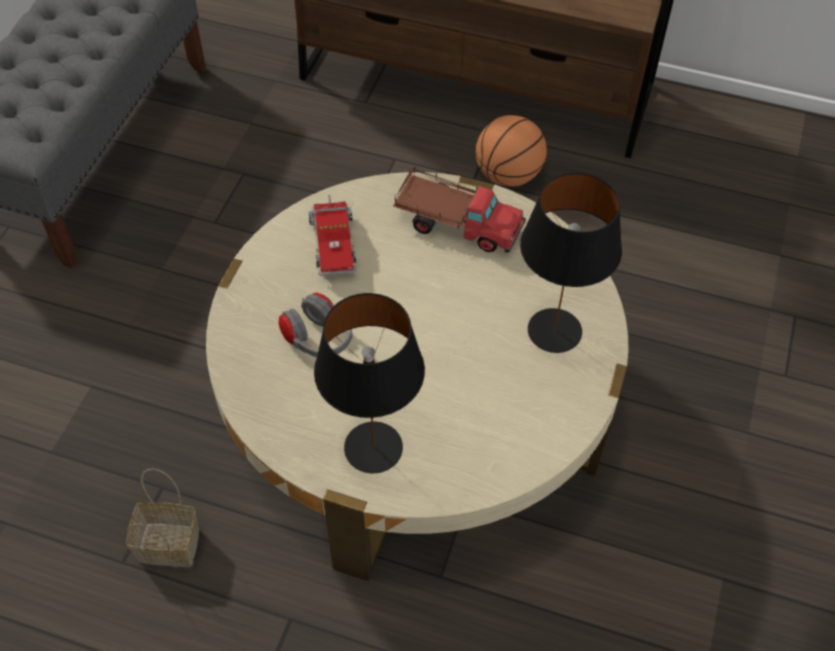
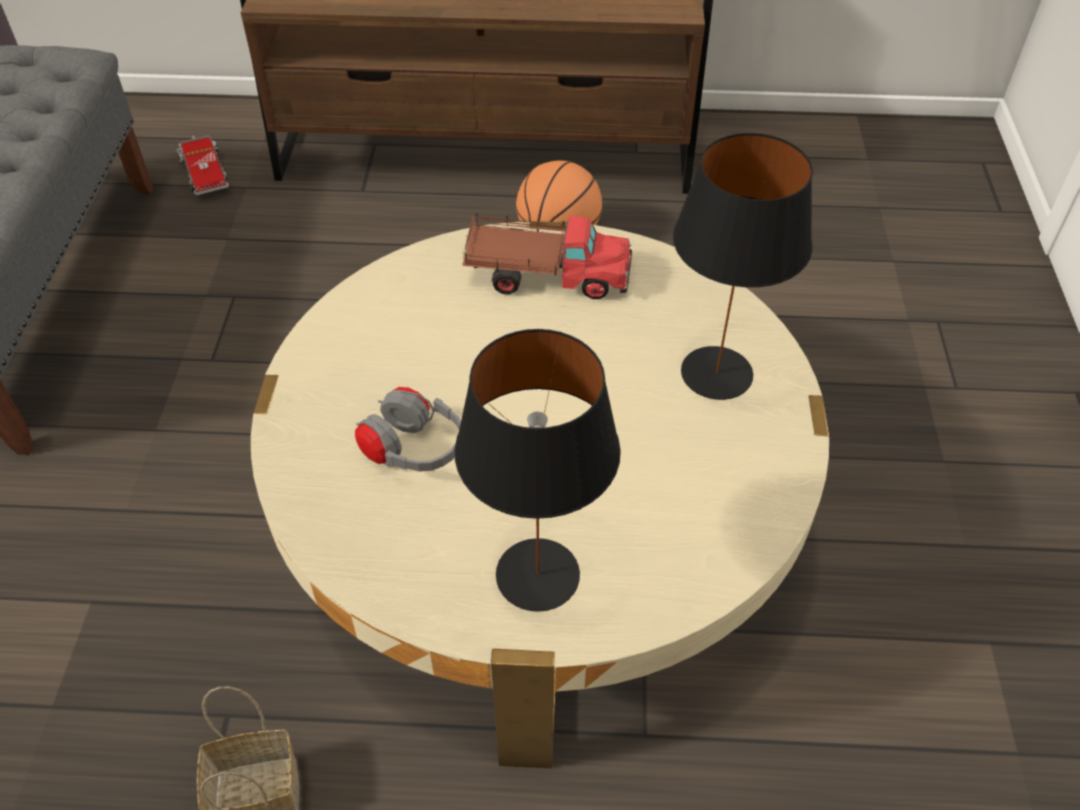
camera: 15 degrees left, 5 degrees down
toy truck [309,195,356,276] -> toy truck moved to [176,135,229,195]

